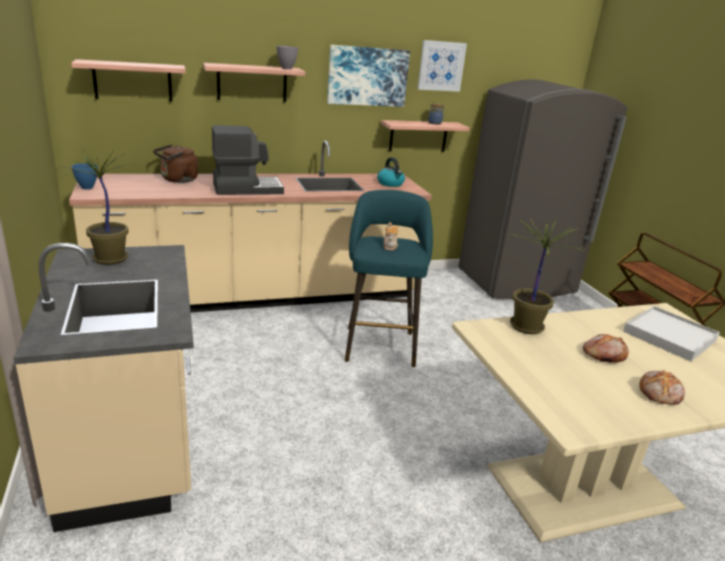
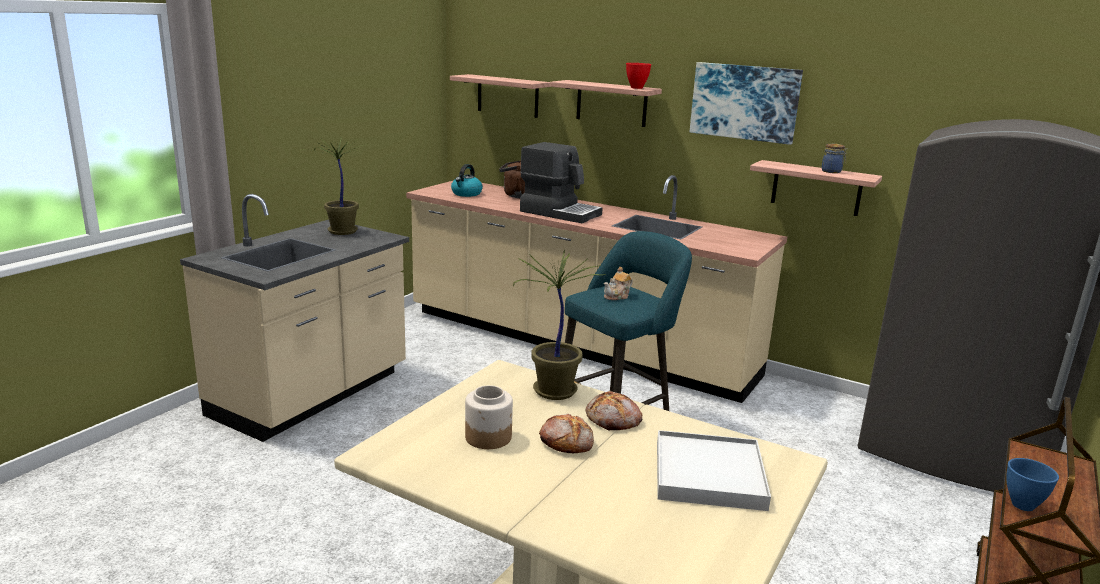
camera: 50 degrees right, 5 degrees down
blue bowl [72,163,98,189] -> blue bowl moved to [1006,458,1059,511]
grey bowl [276,46,298,69] -> red bowl [626,63,651,89]
kettle [377,157,405,187] -> kettle moved to [451,164,483,197]
picture [417,40,467,92] -> none
bread [639,371,685,405] -> bread moved to [586,391,643,430]
none -> jar [465,385,513,449]

